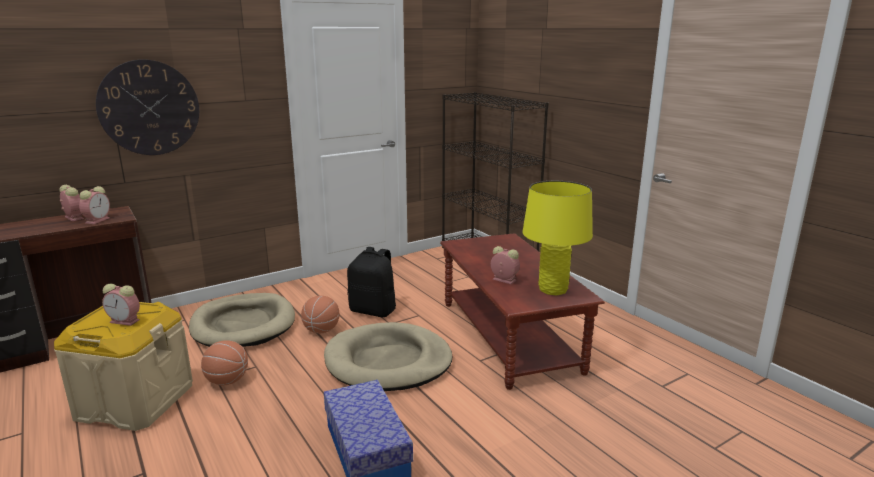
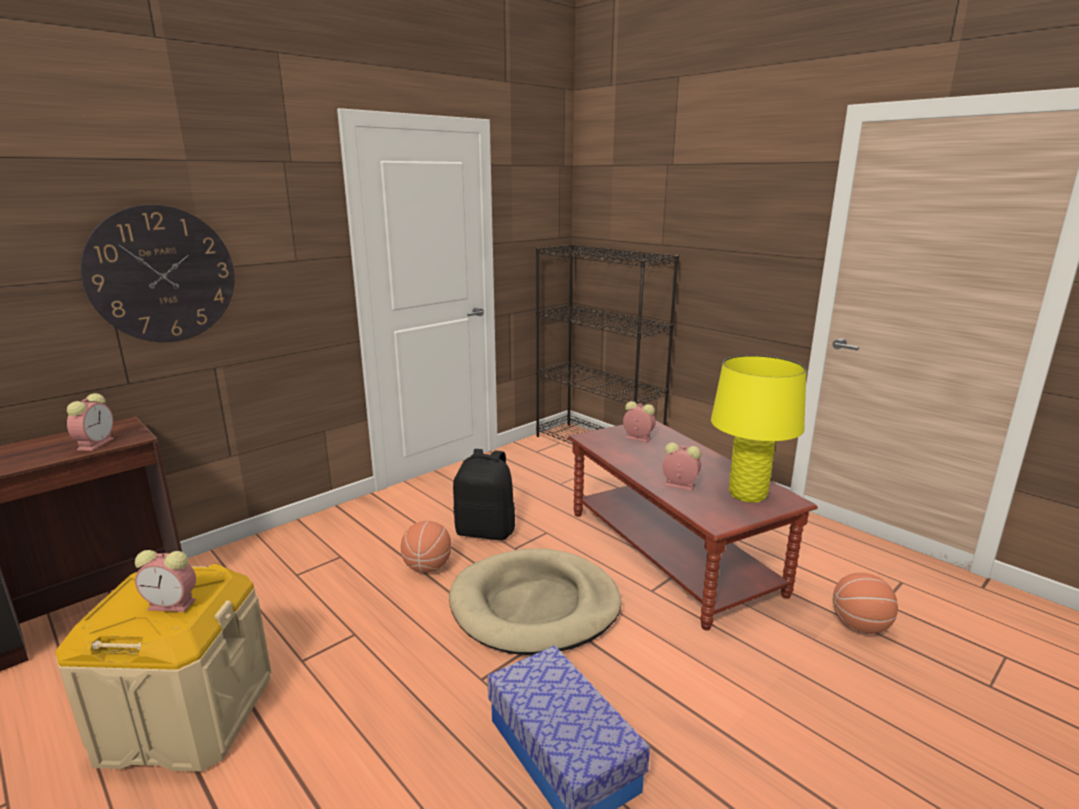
camera: 10 degrees left, 0 degrees up
alarm clock [59,185,84,221] -> alarm clock moved to [623,401,656,443]
beige dog bed [189,293,295,347] -> none
basketball [201,340,248,385] -> basketball moved to [833,573,898,634]

